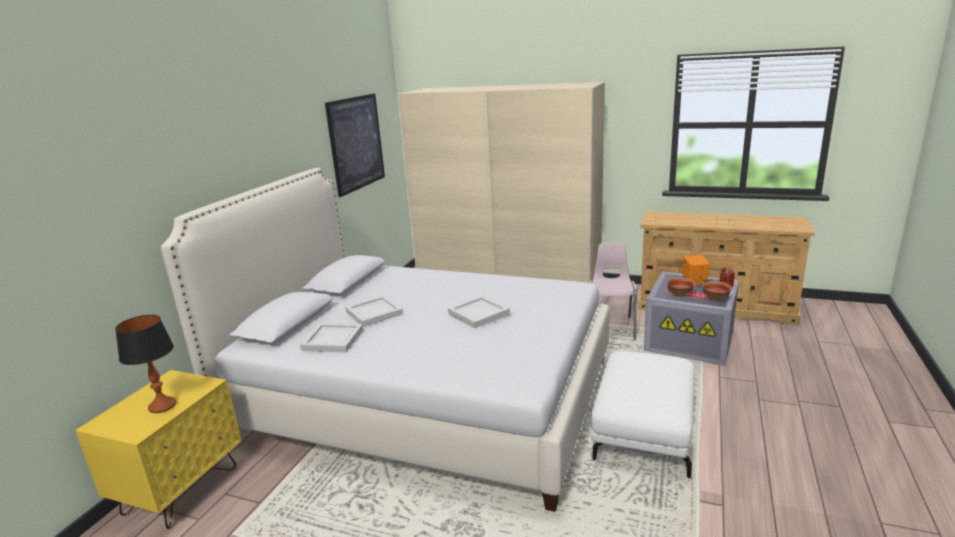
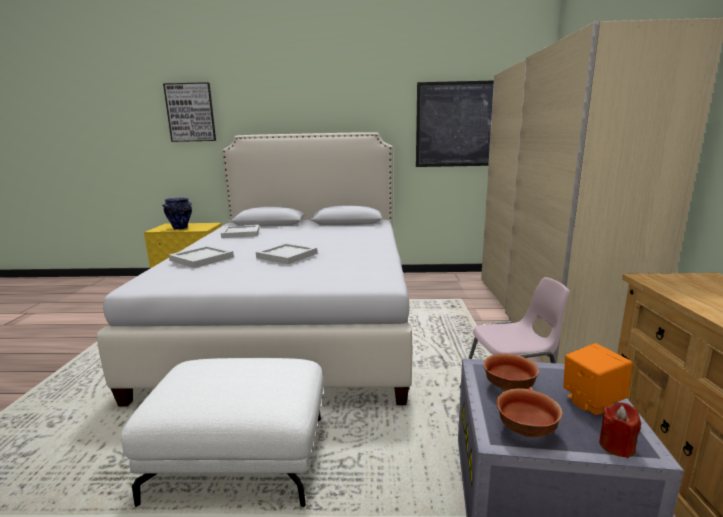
camera: 70 degrees right, 5 degrees down
table lamp [115,315,176,413] -> vase [162,198,192,230]
white tray [345,295,403,327] -> white tray moved to [169,246,234,268]
none -> picture [163,82,216,142]

